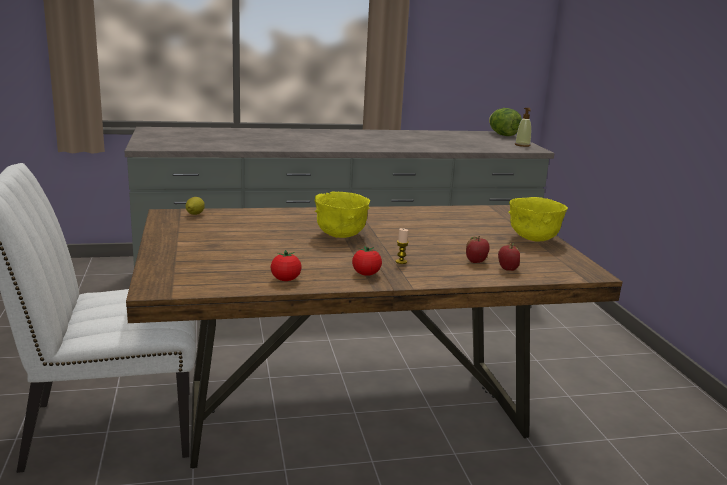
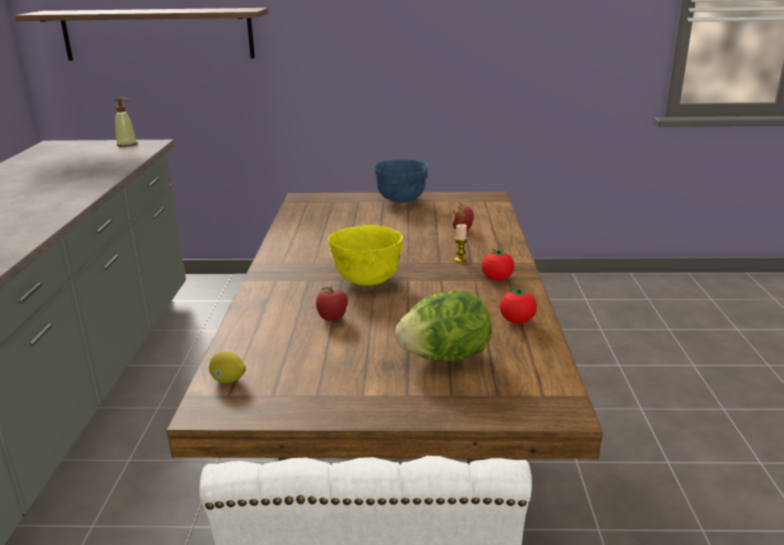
camera: 75 degrees left, 5 degrees up
lettuce [489,108,522,136] -> lettuce moved to [395,291,491,361]
apple [498,243,520,271] -> apple moved to [316,286,348,321]
yellow bowl [508,197,568,241] -> blue bowl [374,159,428,203]
none -> shelf [14,8,269,61]

